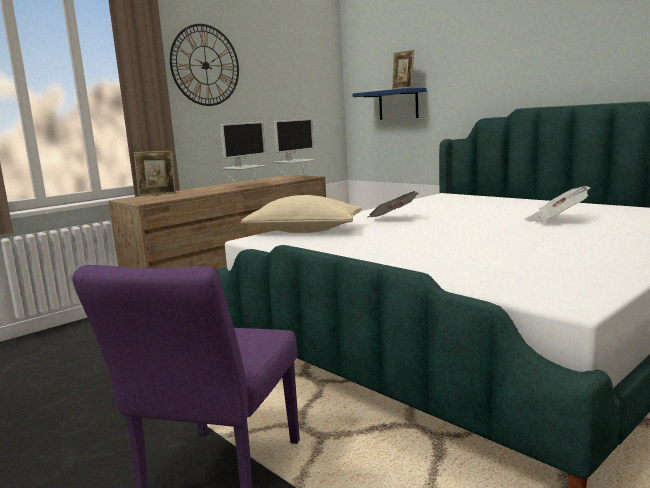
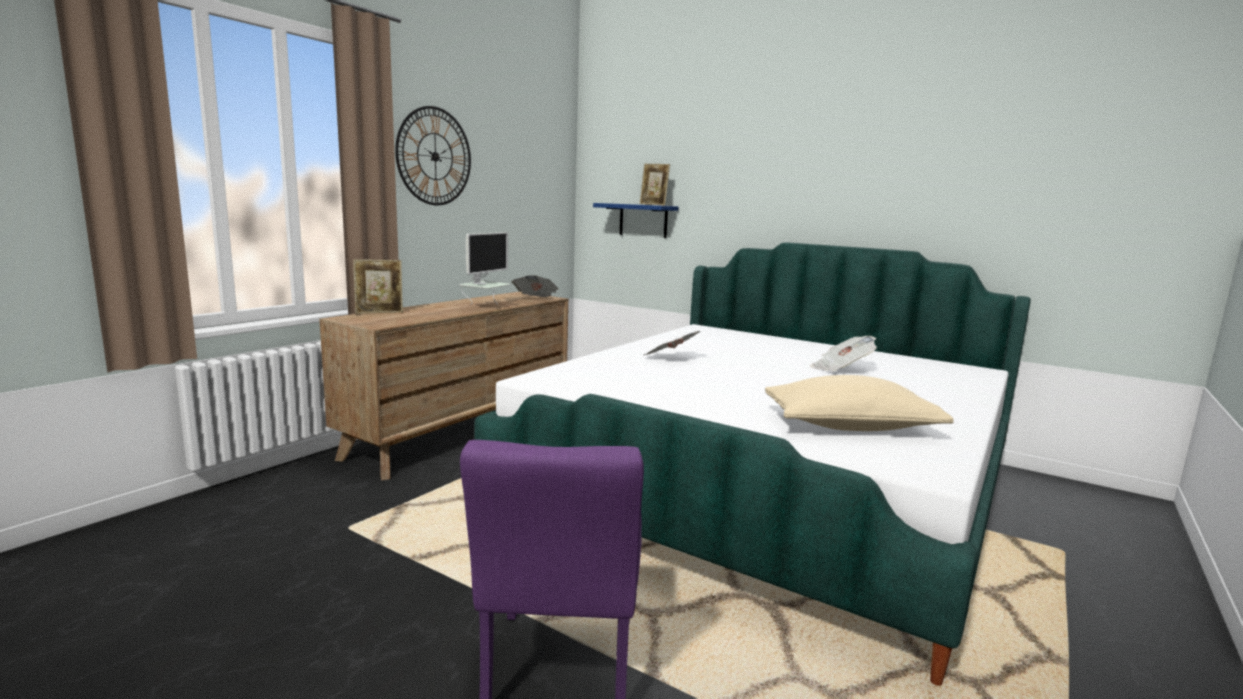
camera: 15 degrees left, 0 degrees up
beige pillow [241,195,362,233] -> beige pillow moved to [765,375,953,431]
monitor [274,119,315,178] -> newspaper [511,275,558,297]

